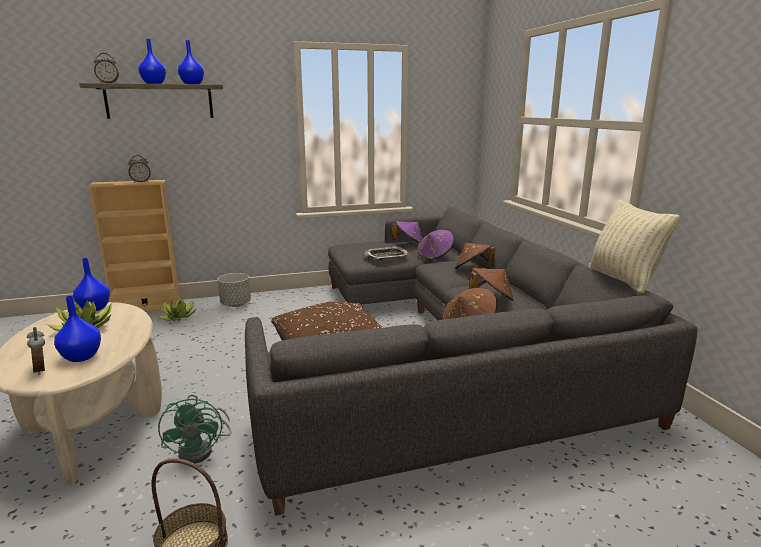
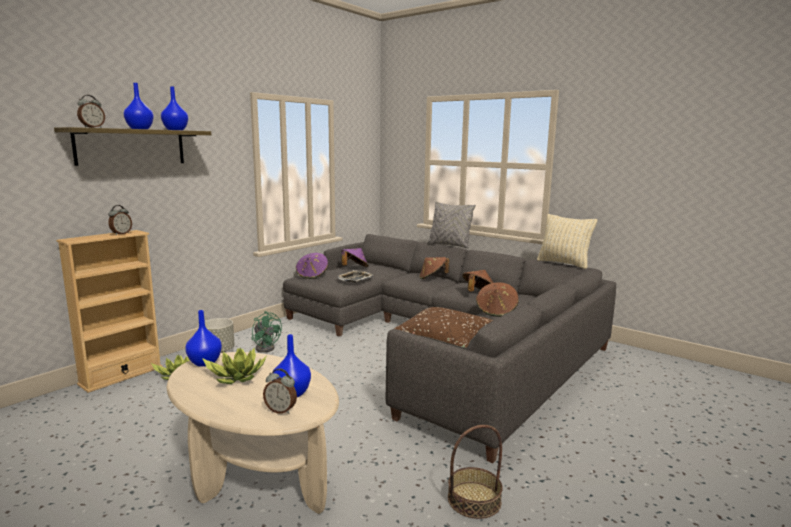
camera: 35 degrees left, 5 degrees down
green fan [158,395,232,464] -> green fan moved to [252,311,282,353]
purple hat [418,230,454,260] -> purple hat moved to [296,253,328,279]
none -> grey pillow [427,201,476,248]

